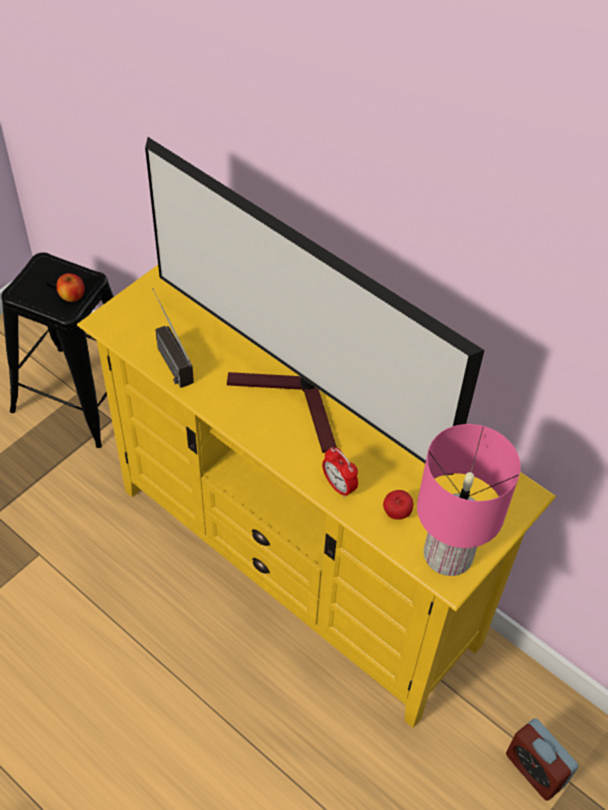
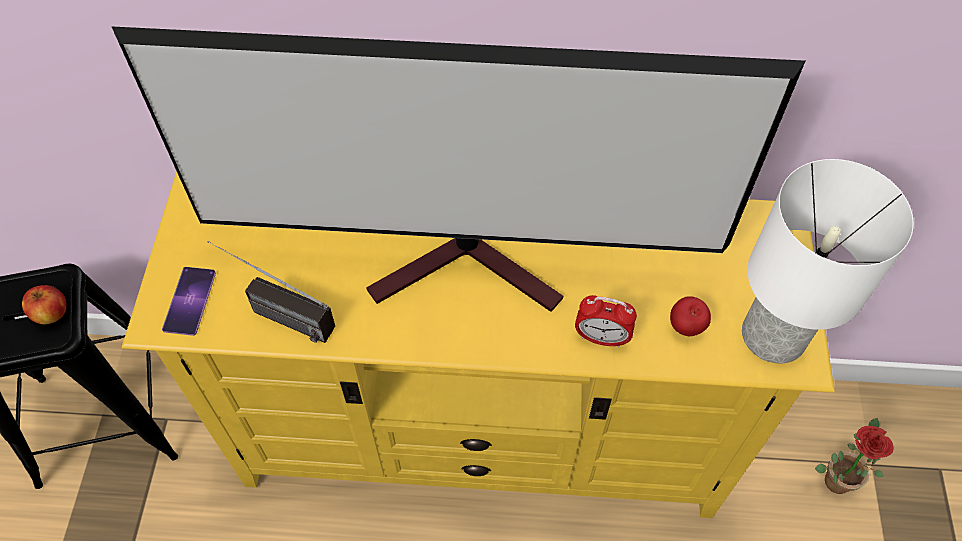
camera: 35 degrees left, 5 degrees up
pink table lamp [417,424,521,576] -> white table lamp [742,159,913,364]
alarm clock [506,718,578,801] -> potted plant [815,418,893,494]
none -> phone [162,267,216,336]

